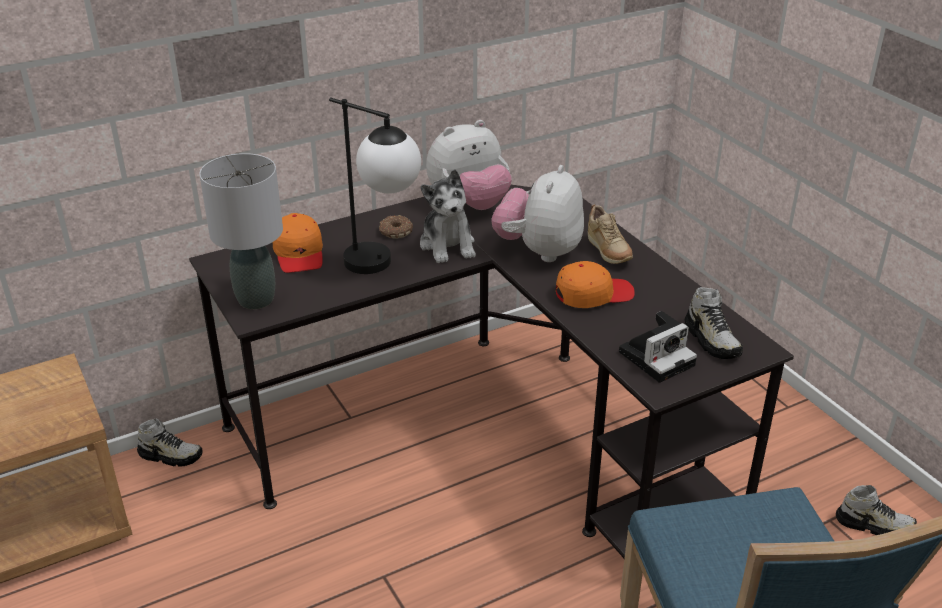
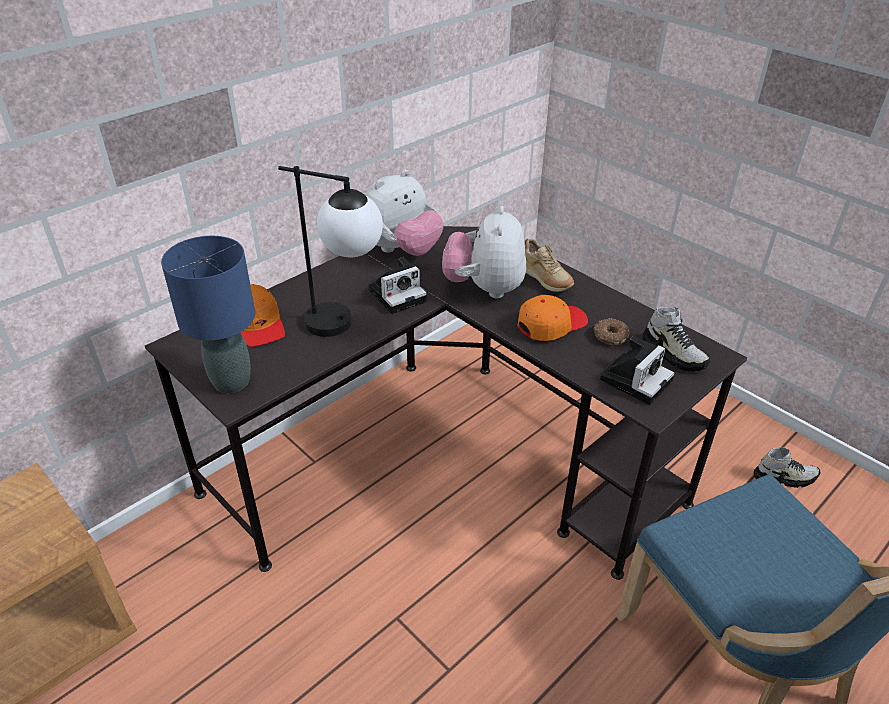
camera: 15 degrees left, 5 degrees up
shoe [137,418,203,467] -> none
grey table lamp [199,153,283,309] -> blue table lamp [161,236,255,393]
donut [379,215,413,239] -> donut moved to [593,318,630,345]
plush toy [420,169,476,263] -> camera [368,257,427,314]

